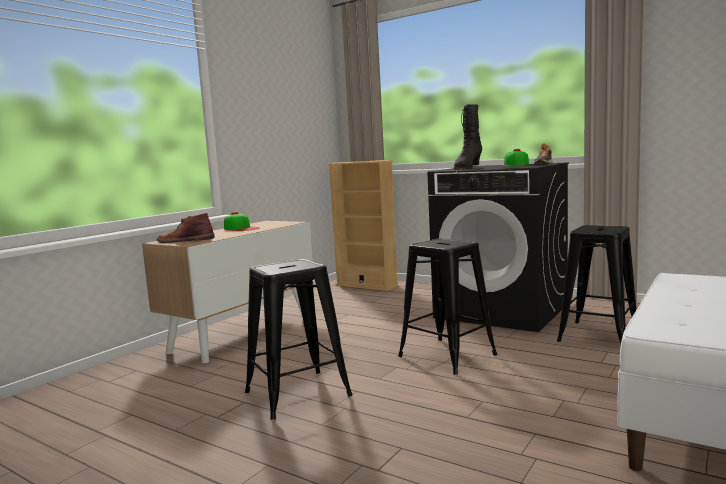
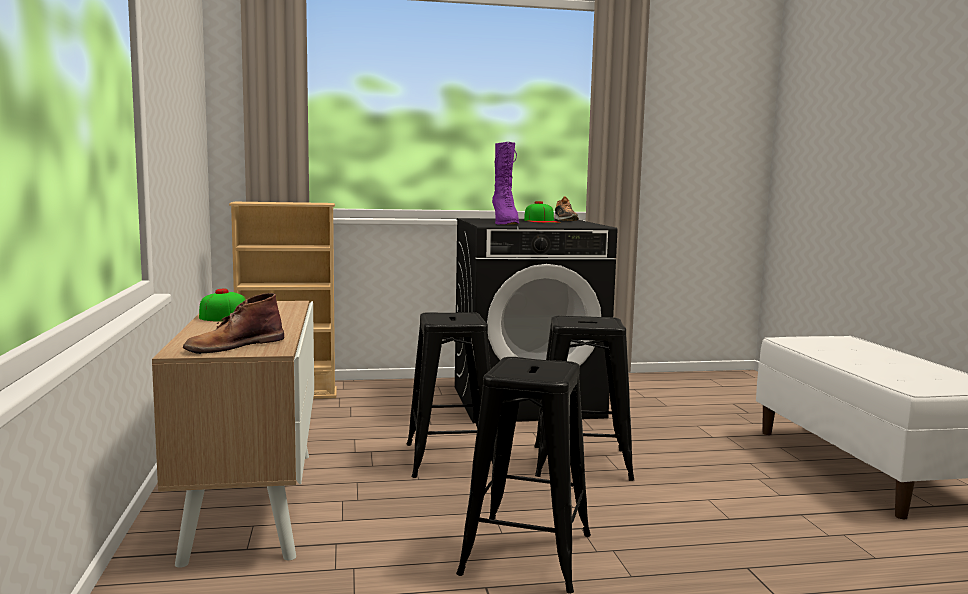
camera: 45 degrees left, 0 degrees up
black boot [454,104,482,169] -> purple boot [492,142,519,224]
black stool [557,225,637,343] -> black stool moved to [406,312,495,478]

